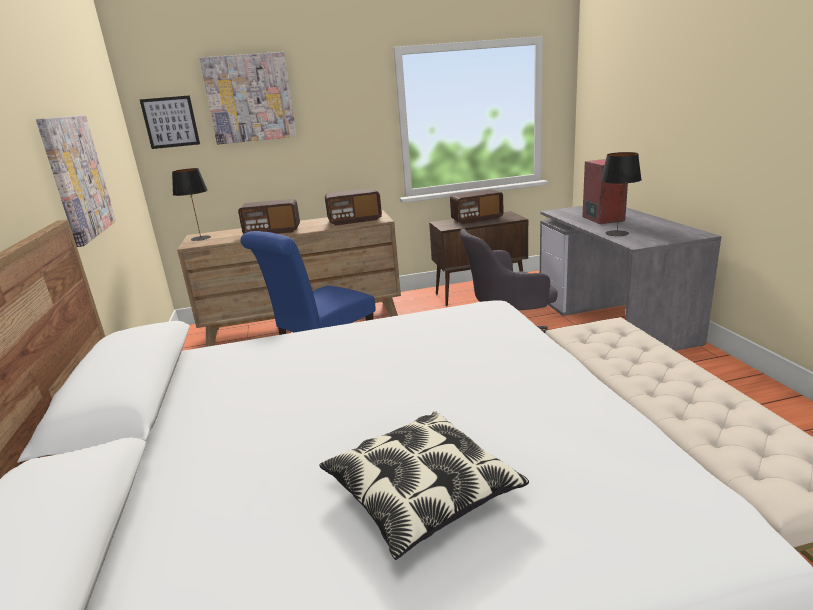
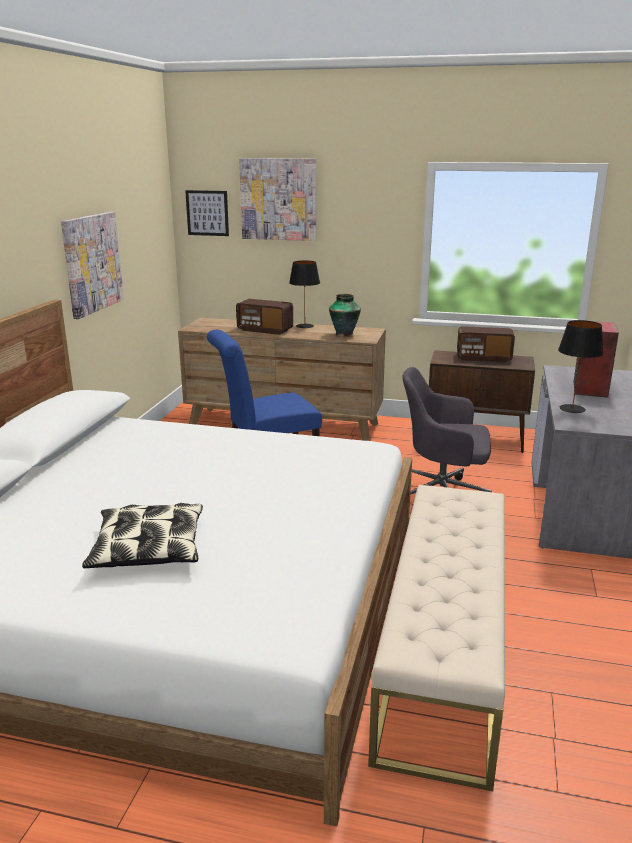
camera: 25 degrees right, 0 degrees up
black table lamp [172,168,211,241] -> black table lamp moved to [289,260,320,328]
radio [325,188,382,226] -> vase [329,294,361,337]

